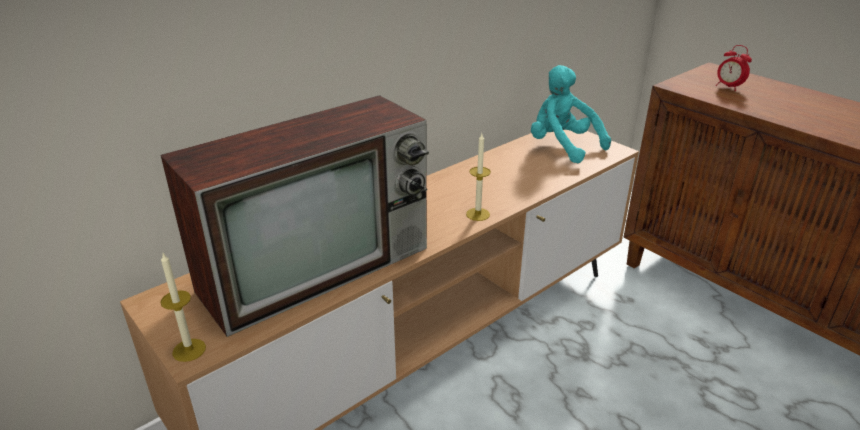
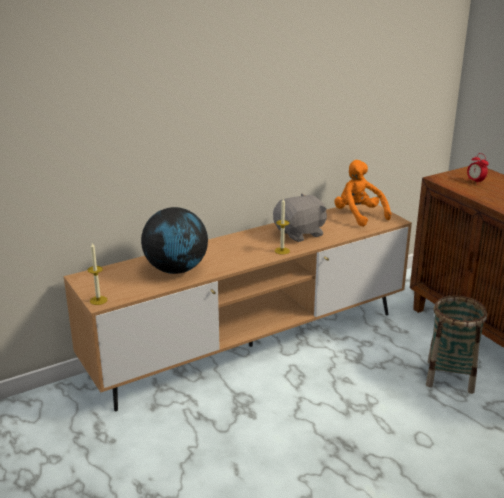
camera: 10 degrees right, 5 degrees down
television [160,95,429,337] -> globe [141,207,208,274]
turquoise plush toy [531,65,611,163] -> orange plush toy [334,160,391,227]
none -> grey plush toy [273,193,327,242]
none -> basket [426,295,487,394]

